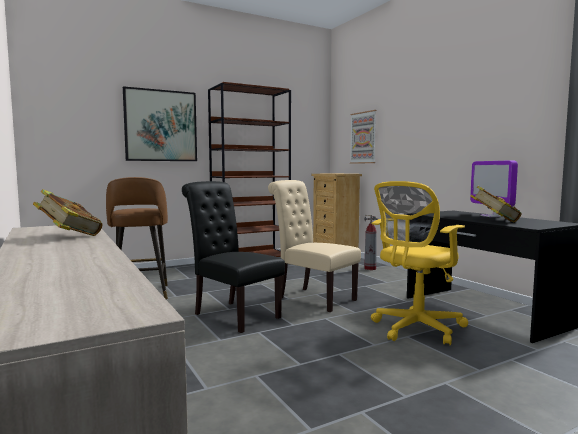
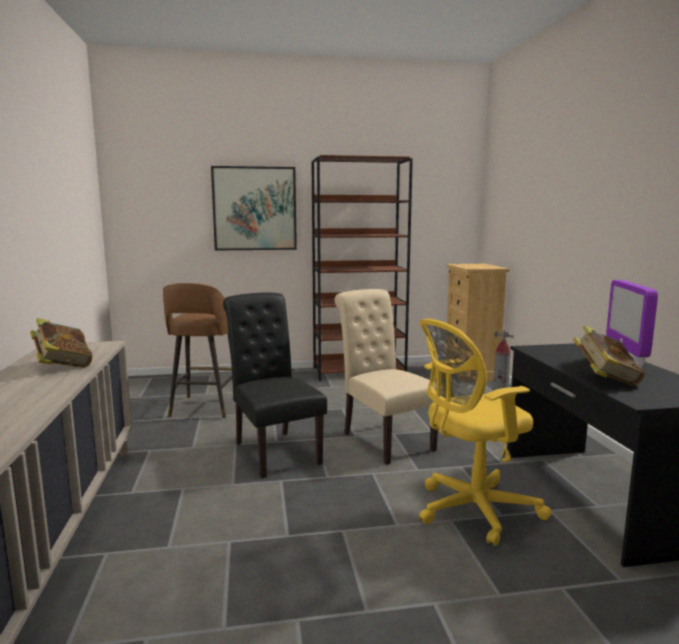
camera: 20 degrees right, 5 degrees up
picture [350,110,377,164] -> none

